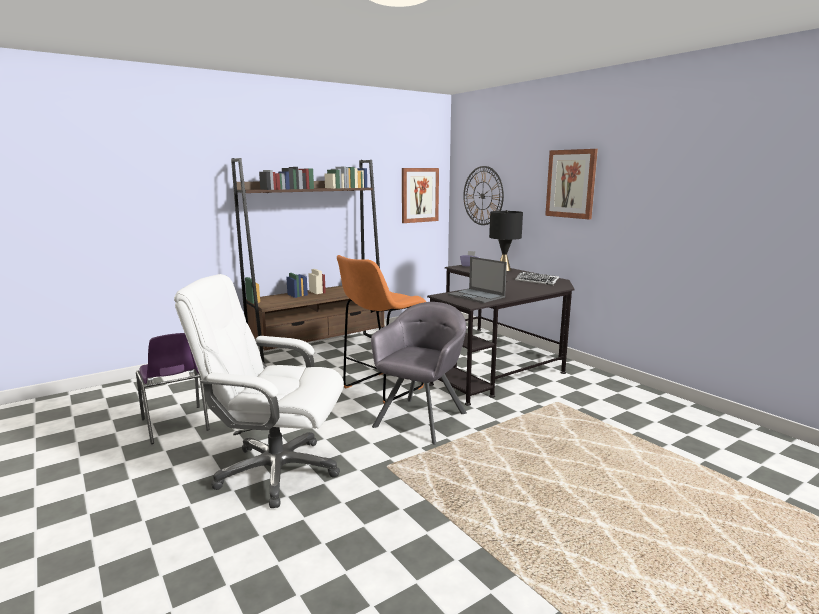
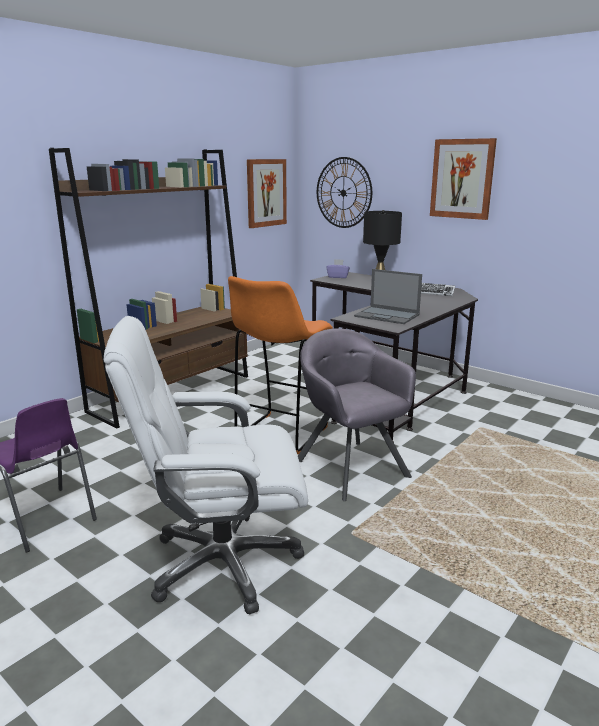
camera: 15 degrees left, 5 degrees up
grey armchair [371,302,467,445] -> grey armchair turned 45 degrees counterclockwise [298,328,416,501]

